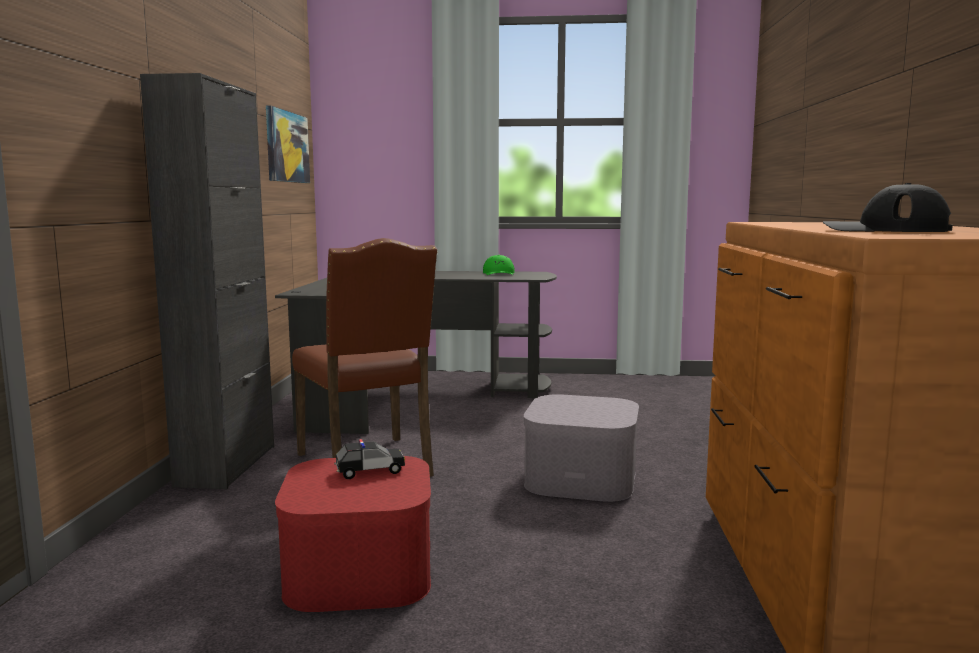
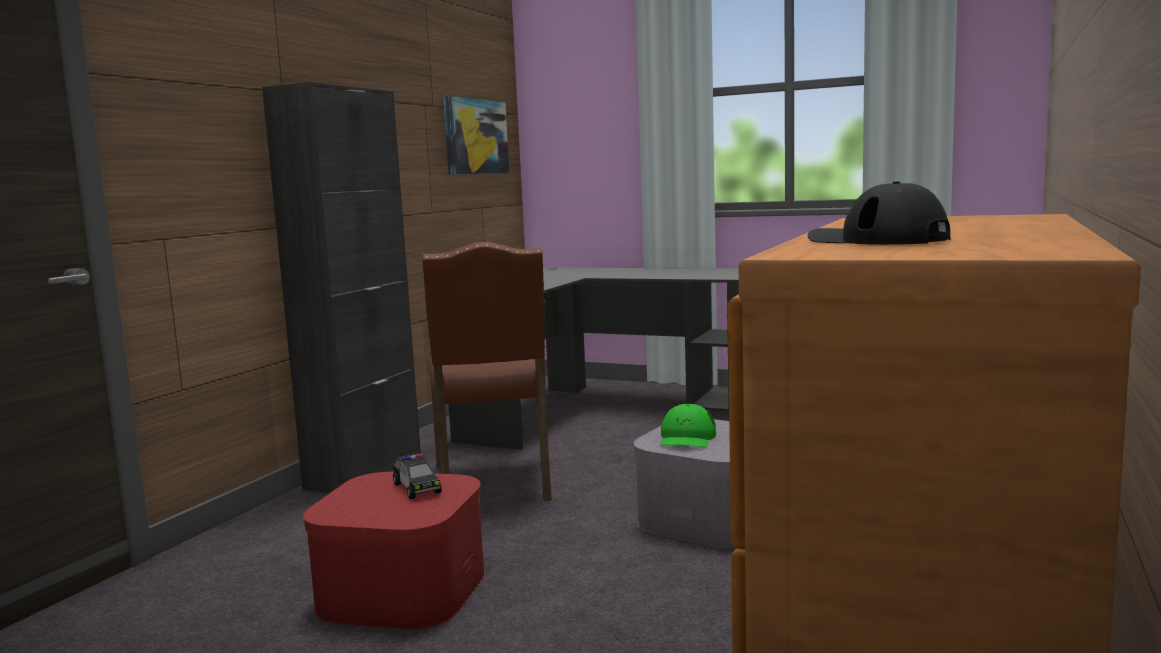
camera: 20 degrees right, 0 degrees up
toy car [334,439,405,479] -> toy car turned 60 degrees clockwise [393,453,442,499]
green cap [483,255,515,275] -> green cap moved to [660,404,716,447]

